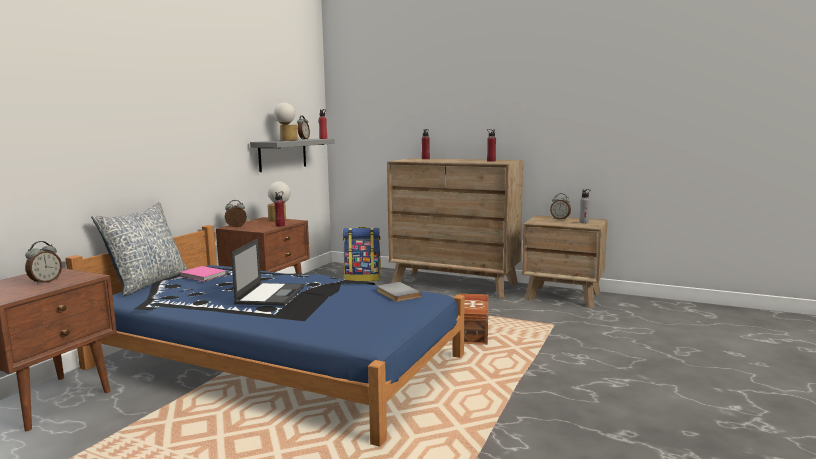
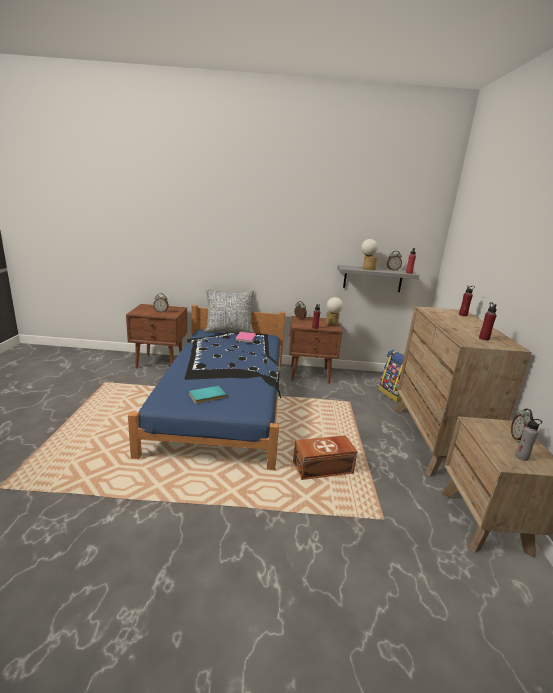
camera: 65 degrees right, 10 degrees up
laptop [231,238,305,306] -> none
grey book [377,282,422,302] -> none
none -> turquoise book [189,386,226,404]

